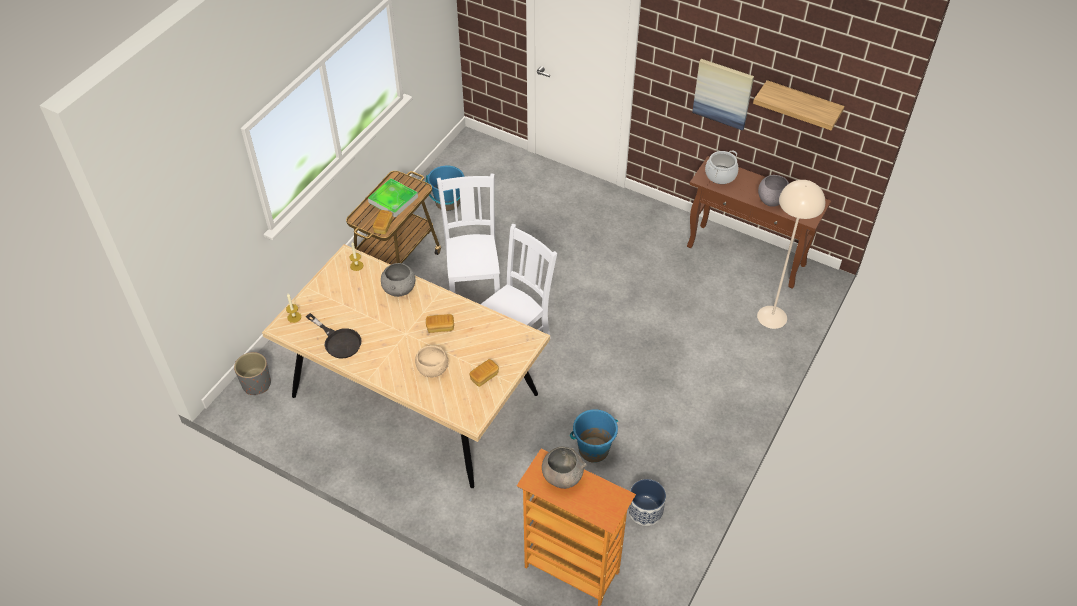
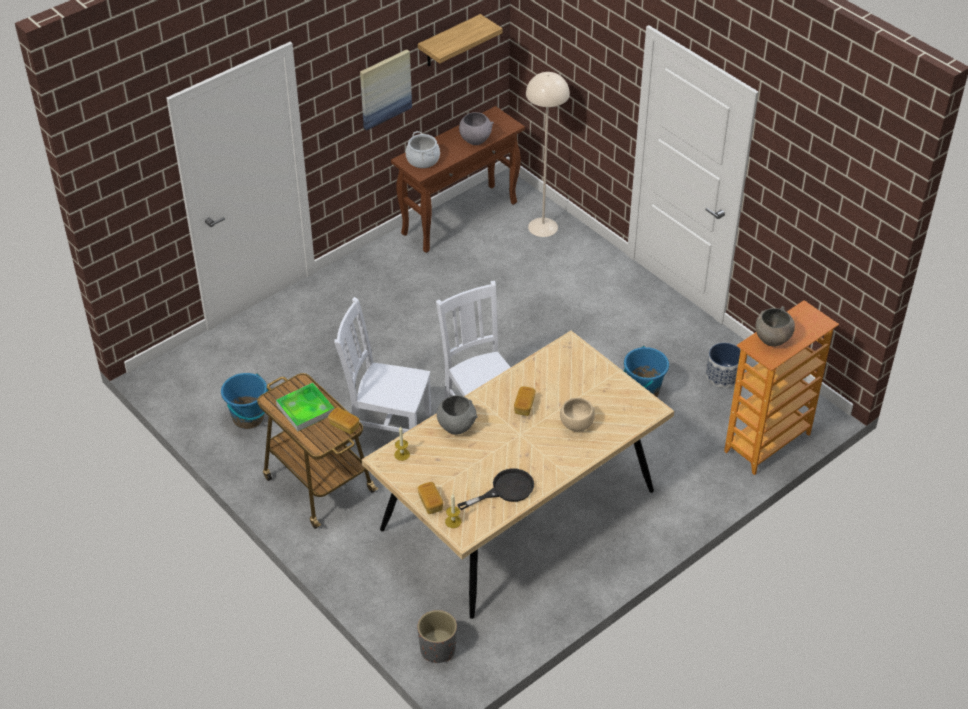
camera: 70 degrees left, 5 degrees down
bread [469,359,499,387] -> bread moved to [418,482,443,514]

